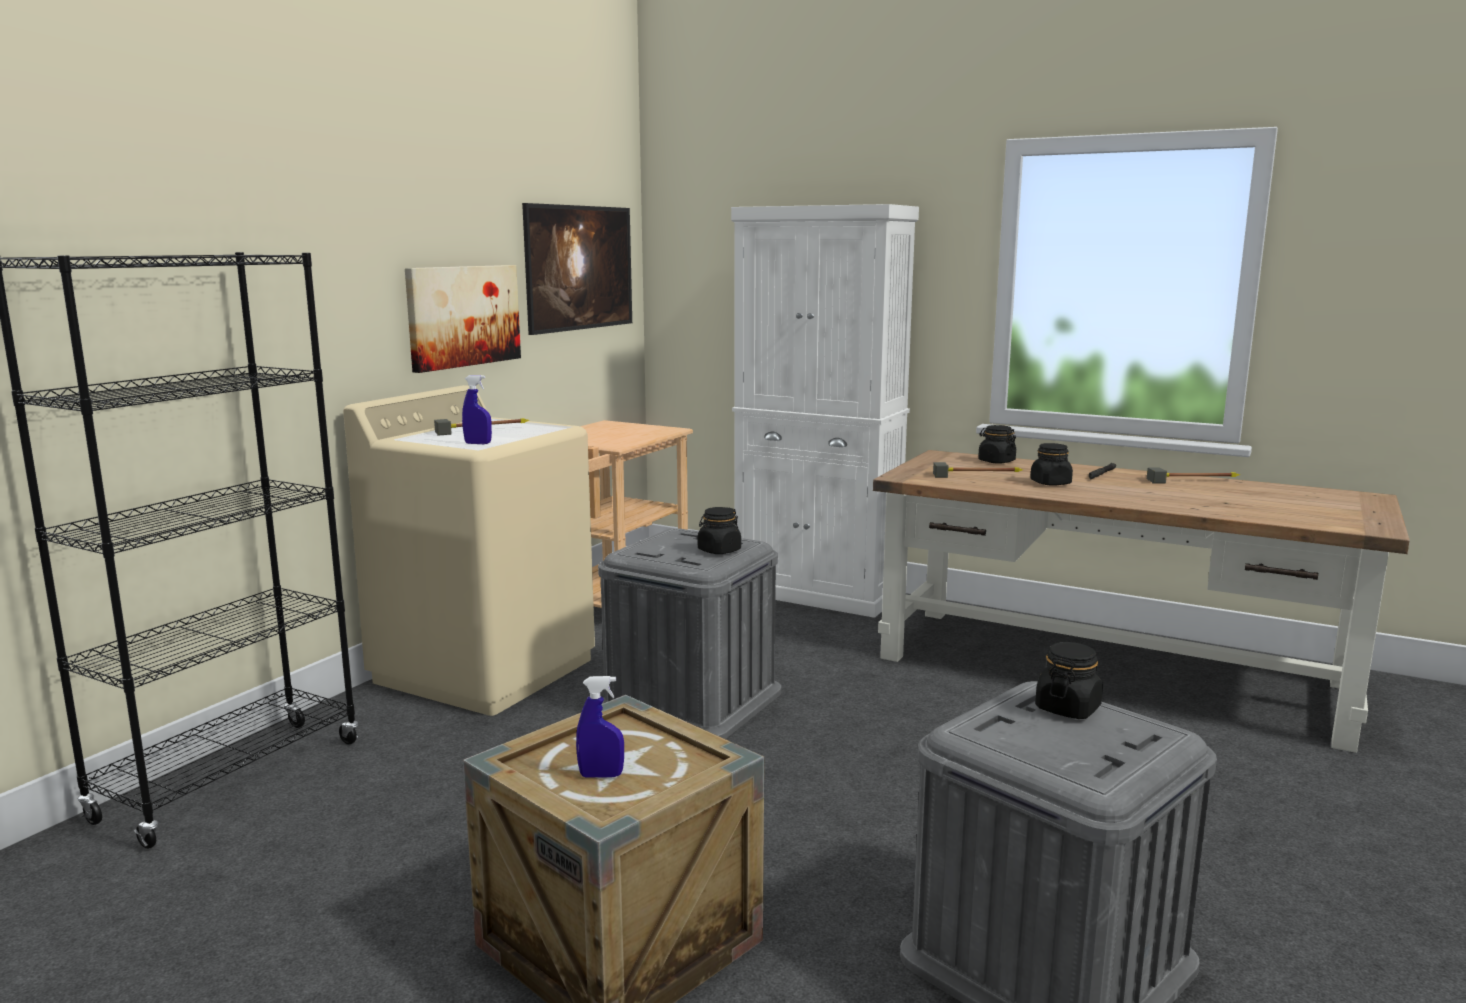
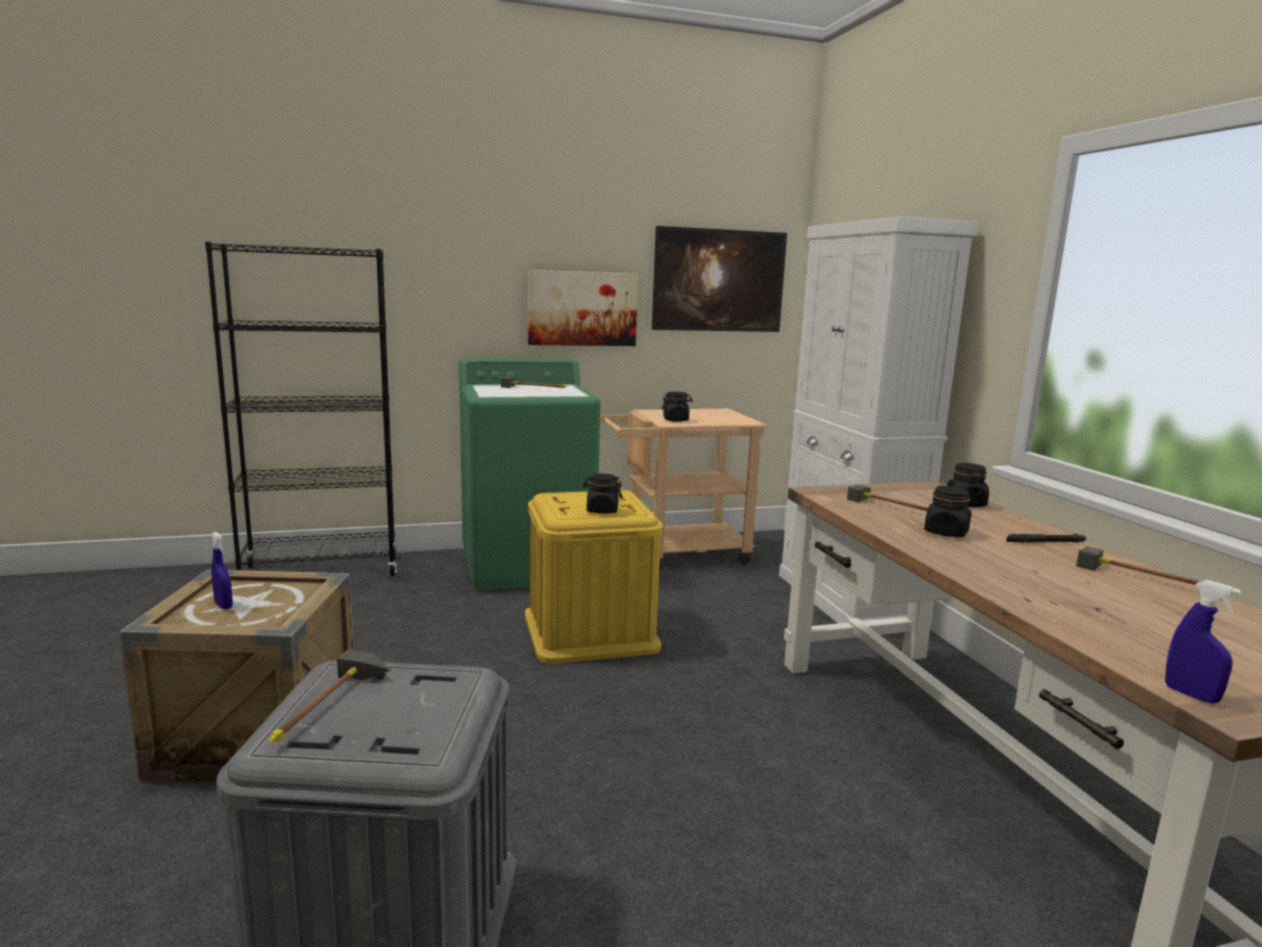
camera: 45 degrees right, 0 degrees up
beige washing machine [343,385,595,716] -> green washing machine [459,359,601,591]
blue spray bottle [462,375,492,444] -> blue spray bottle moved to [1165,580,1242,704]
grey storage box [598,528,781,739] -> yellow storage box [525,490,663,664]
black jar [1035,642,1103,719] -> black jar moved to [661,392,693,422]
none -> hammer [269,649,391,743]

